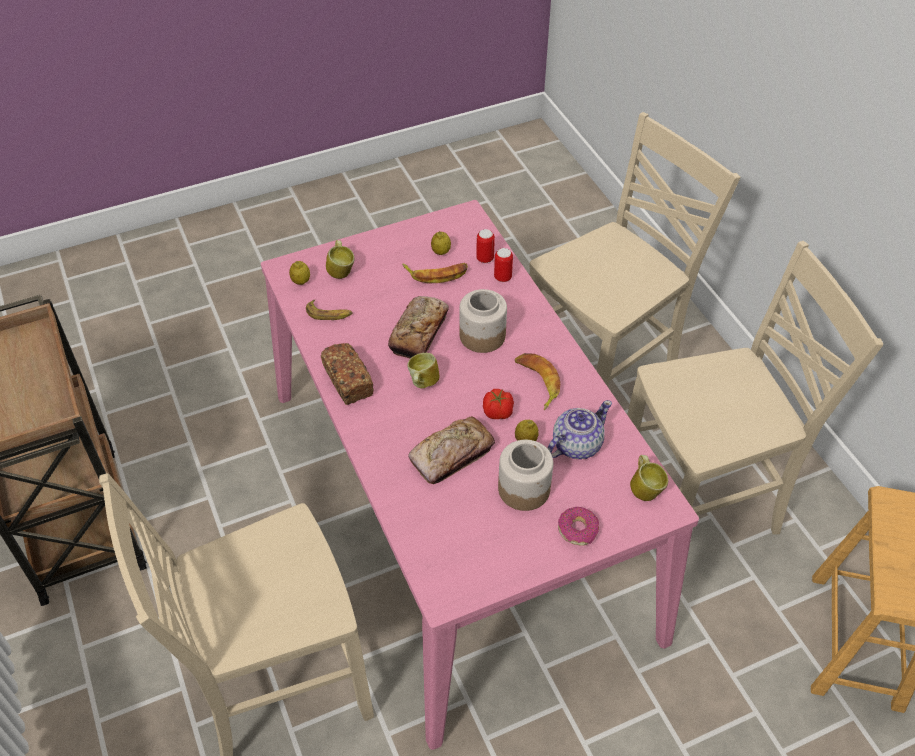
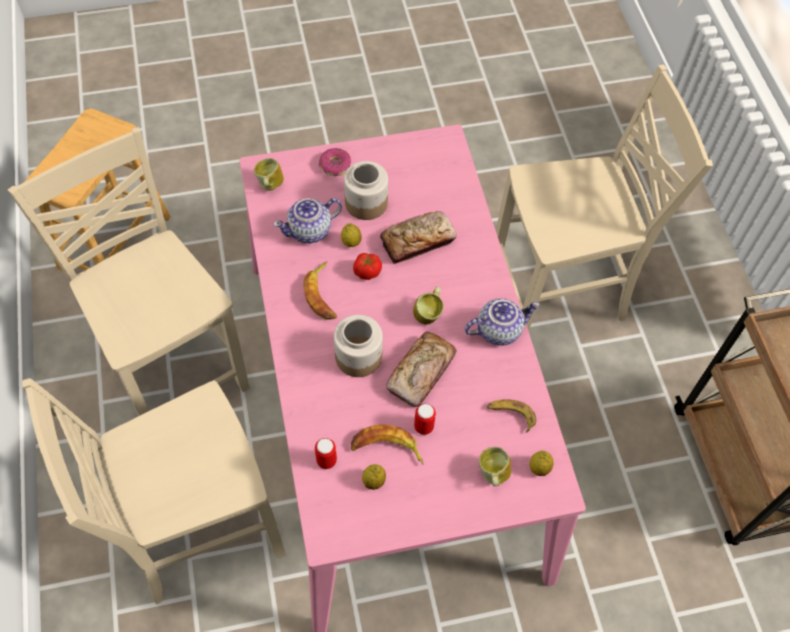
camera: 170 degrees left, 10 degrees up
bread [321,343,374,405] -> teapot [465,298,540,346]
can [494,248,513,282] -> can moved to [414,404,436,435]
beige chair [627,241,883,535] -> beige chair turned 60 degrees clockwise [8,127,249,416]

